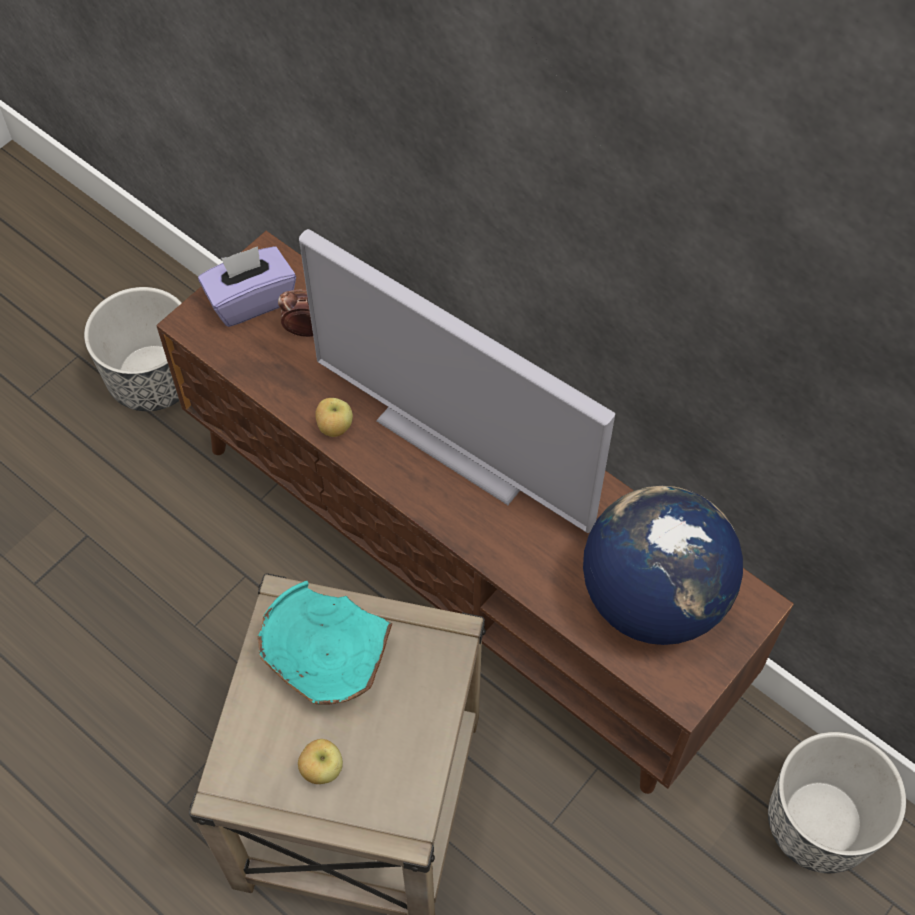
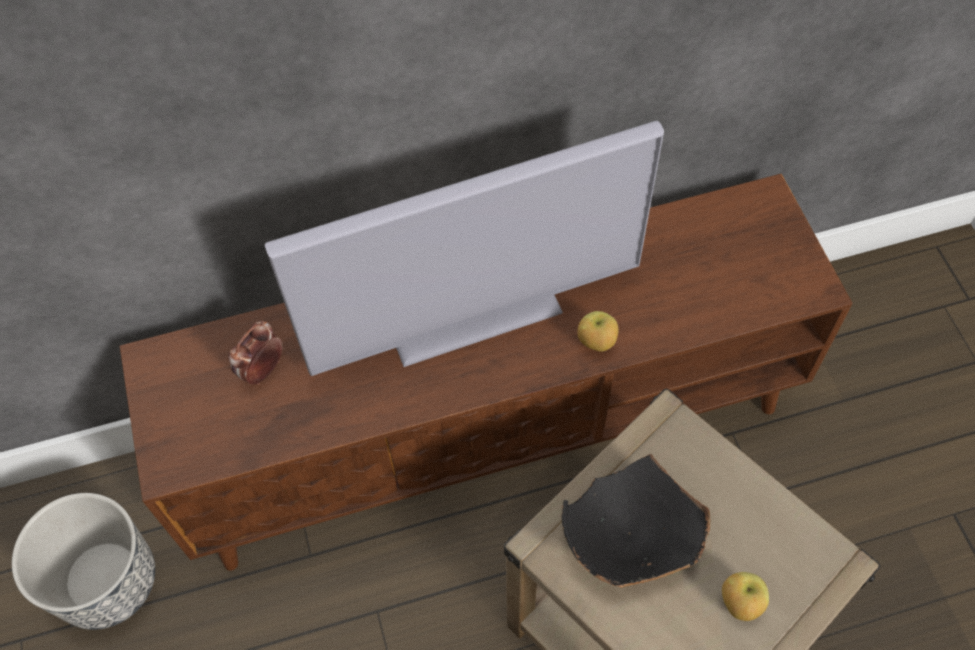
camera: 55 degrees left, 0 degrees up
purple tissue box [198,246,296,327] -> none
turquoise bowl [258,581,392,705] -> black bowl [562,454,711,587]
apple [315,398,353,437] -> apple moved to [578,311,619,352]
globe [583,486,743,645] -> none
planter [768,732,906,873] -> none

